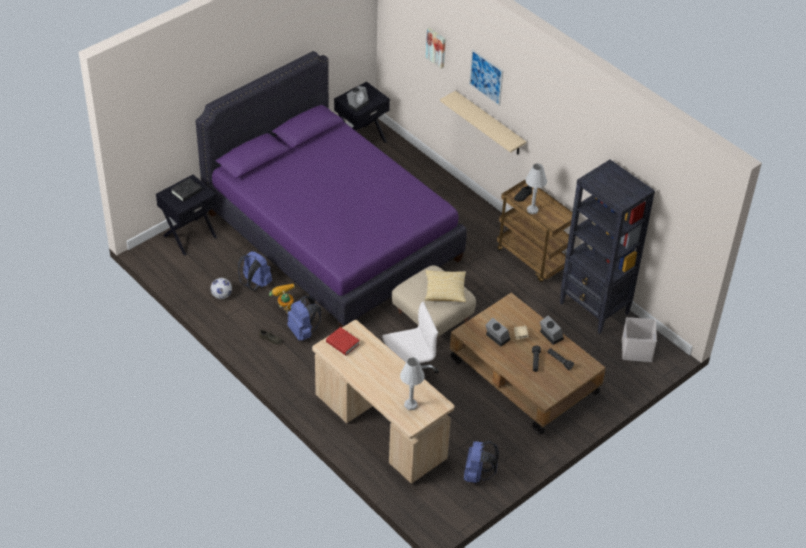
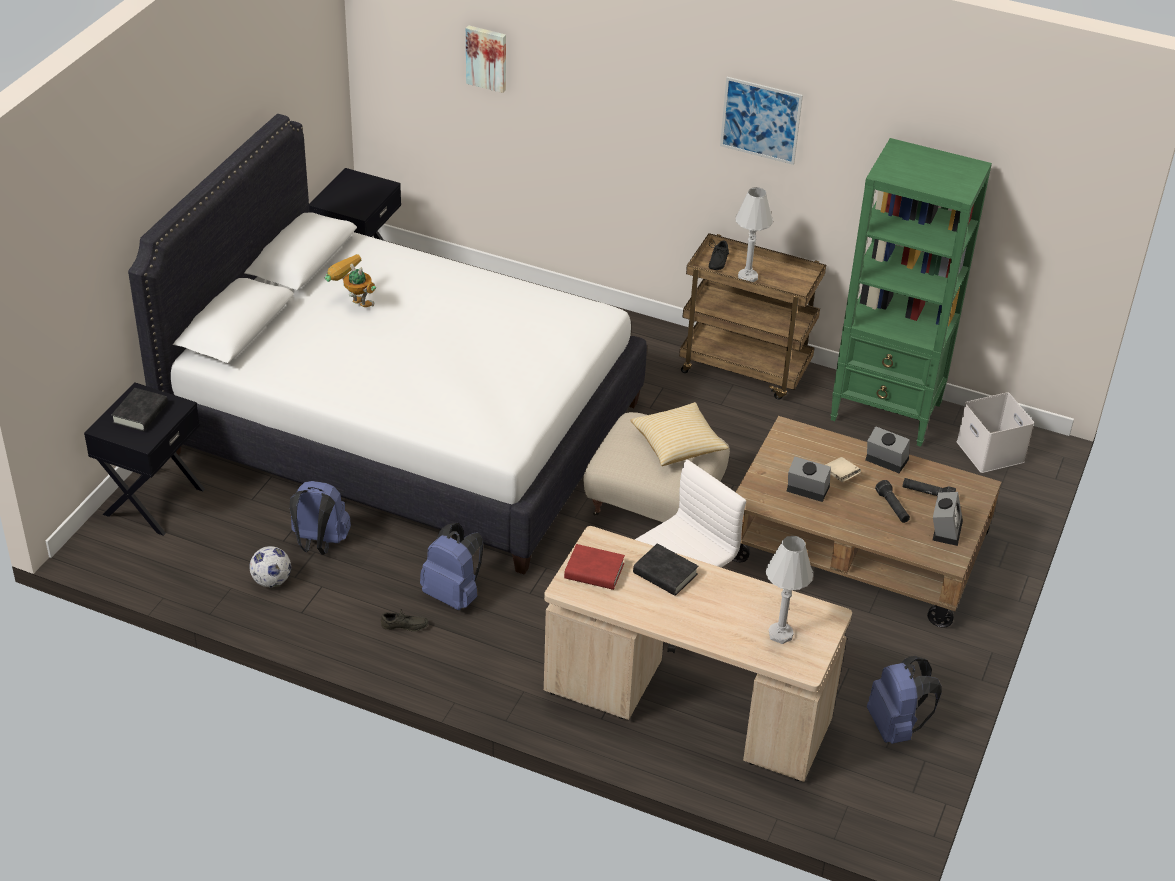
camera: 25 degrees left, 5 degrees down
purple bed [195,51,467,328] -> white bed [128,114,647,575]
toy robot [269,284,295,314] -> toy robot moved to [325,254,376,307]
alarm clock [347,86,369,111] -> alarm clock moved to [933,492,963,546]
beige shelf [440,91,526,154] -> none
picture [469,49,503,106] -> picture moved to [720,77,803,165]
black bookcase [560,160,655,334] -> green bookcase [830,138,992,447]
none -> black book [633,543,698,596]

